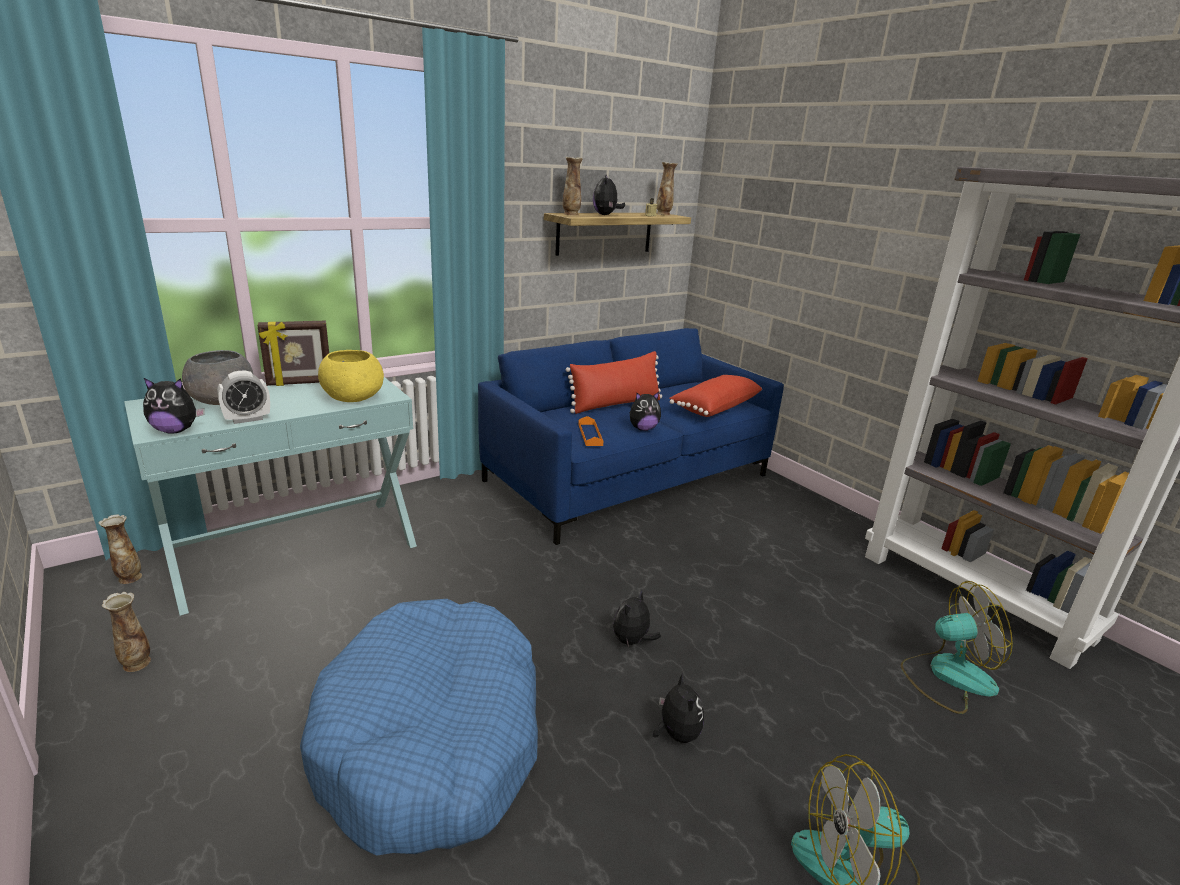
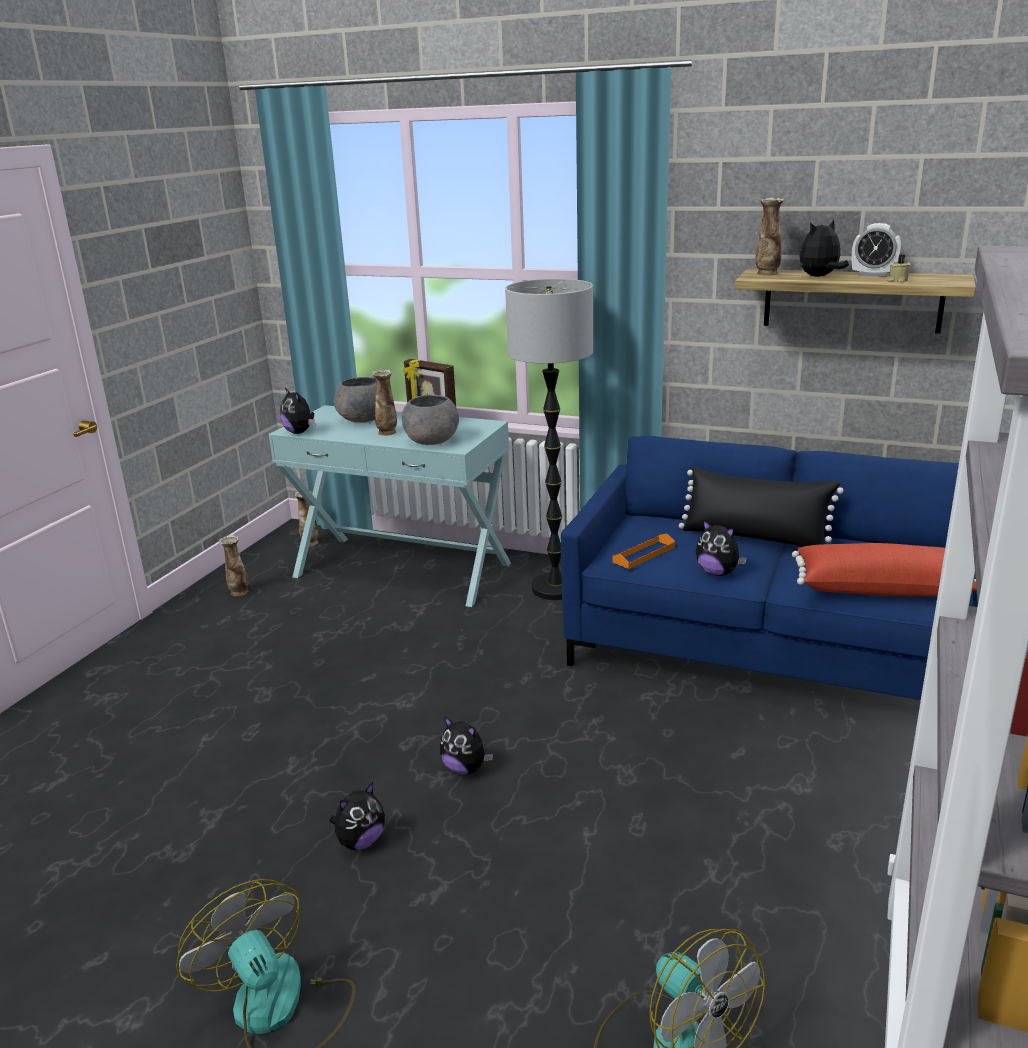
camera: 60 degrees right, 0 degrees up
alarm clock [217,370,270,424] -> alarm clock moved to [852,223,901,277]
blue dog bed [300,599,538,856] -> none
yellow bowl [318,350,384,402] -> grey bowl [402,395,459,445]
red pillow [566,351,662,414] -> black pillow [678,466,844,547]
plush toy [613,590,661,647] -> plush toy turned 150 degrees counterclockwise [440,716,493,775]
vase [656,162,678,215] -> vase moved to [372,370,397,436]
none -> floor lamp [505,279,593,600]

